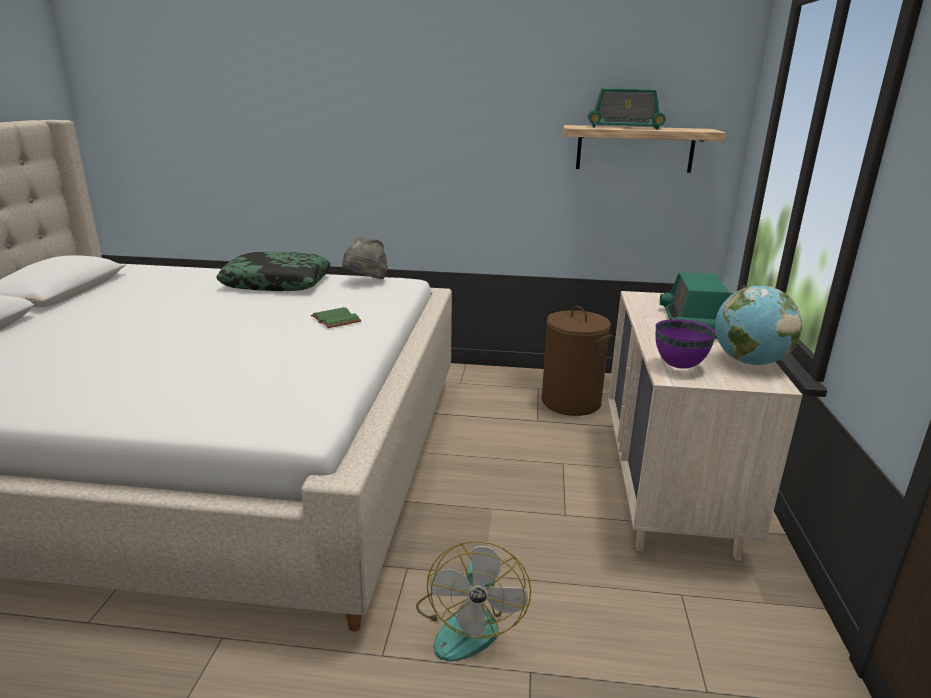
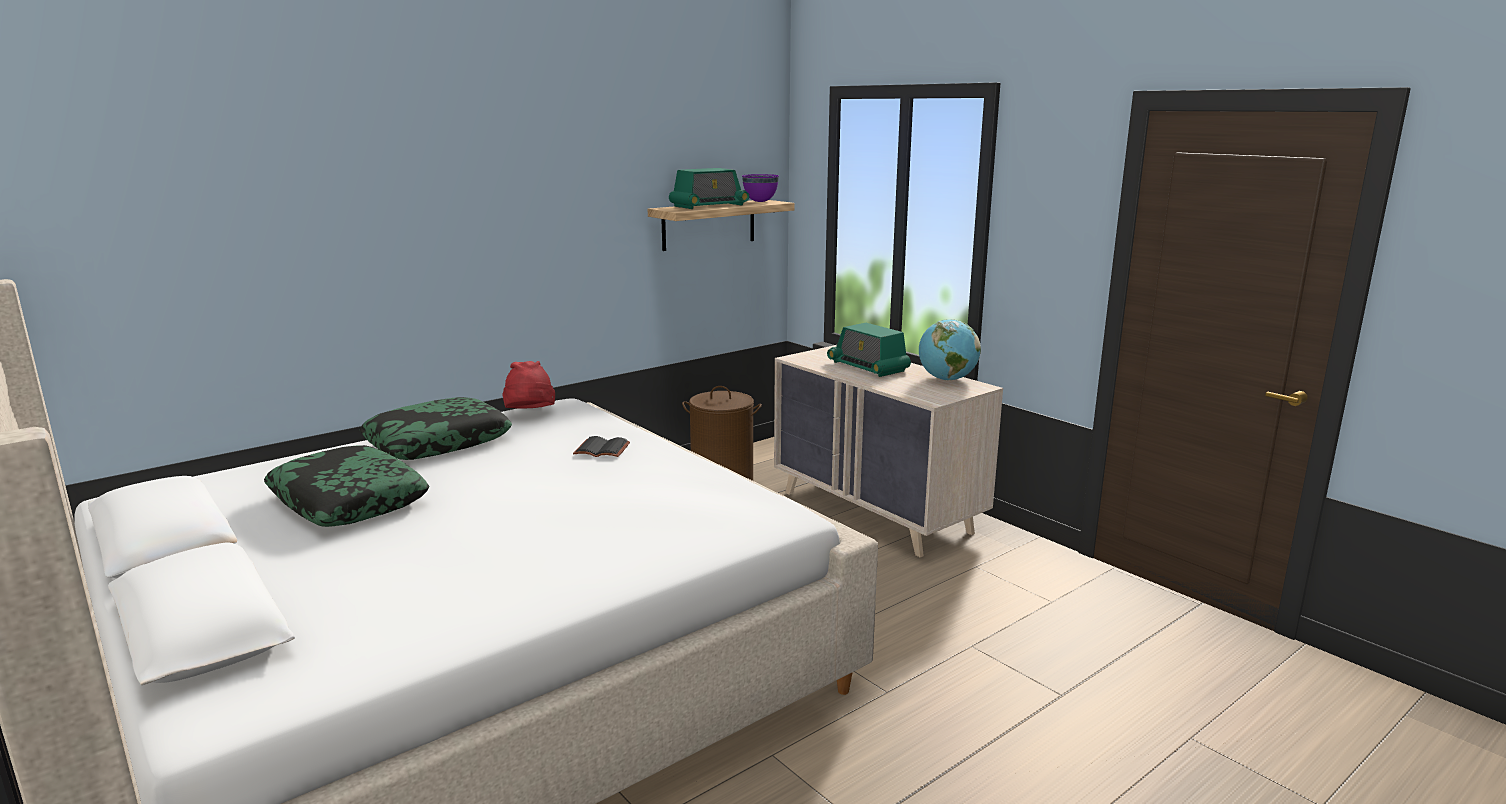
camera: 45 degrees left, 5 degrees down
green book [311,307,362,328] -> black book [573,436,630,457]
grey hat [342,237,388,279] -> red hat [503,361,555,409]
fan [416,541,531,662] -> none
purple bowl [655,319,716,369] -> purple bowl moved to [742,174,779,202]
none -> pillow [264,445,429,527]

